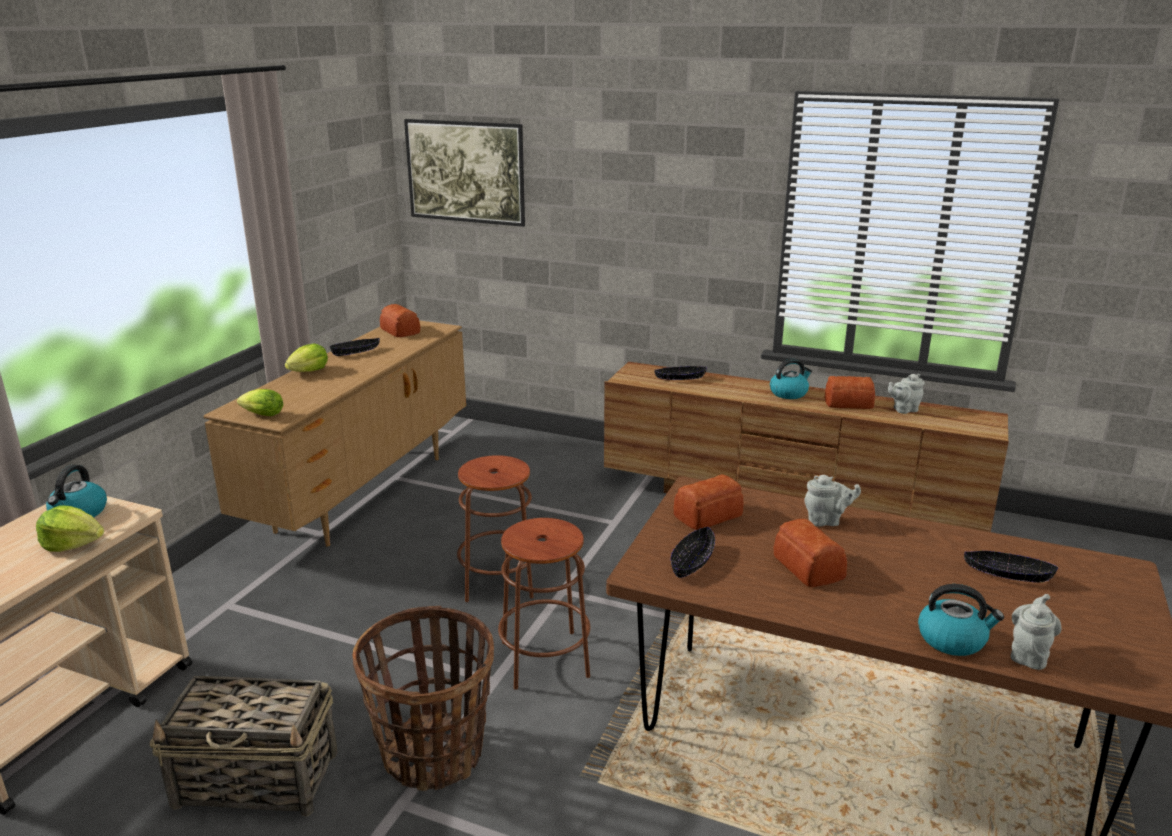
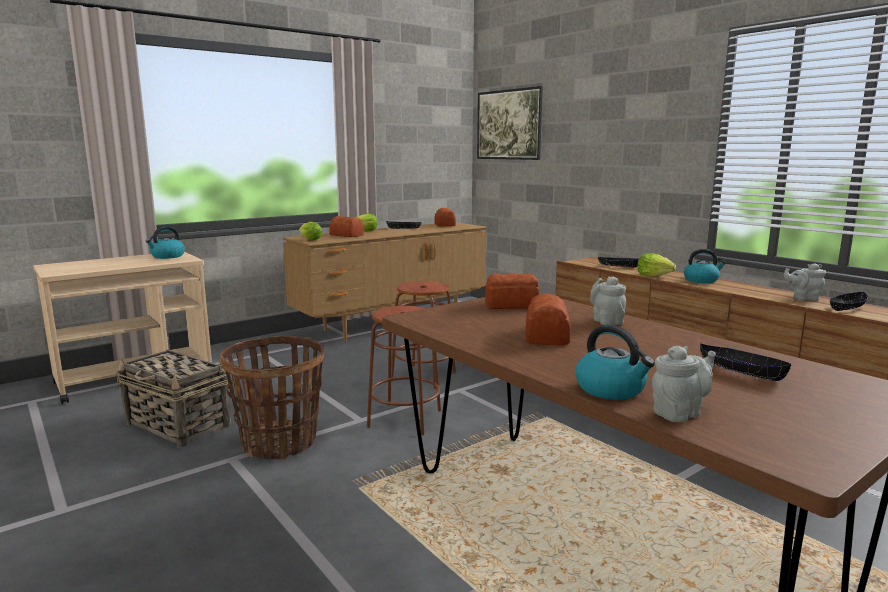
camera: 30 degrees right, 10 degrees down
lettuce [36,505,104,552] -> lettuce moved to [637,253,676,277]
black bowl [671,527,715,578] -> black bowl moved to [830,292,868,311]
grey teapot [804,475,861,526] -> grey teapot turned 135 degrees counterclockwise [590,276,626,325]
bread [825,376,875,409] -> bread moved to [329,216,364,237]

